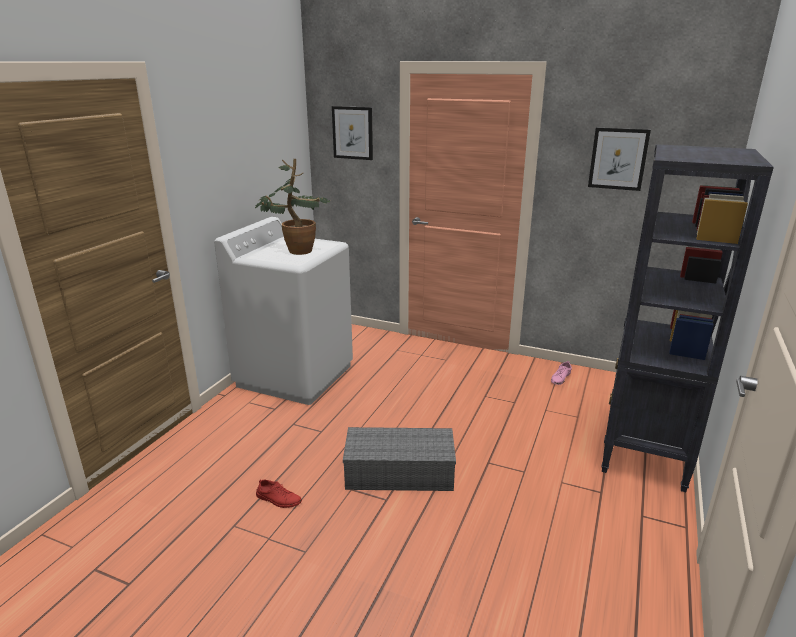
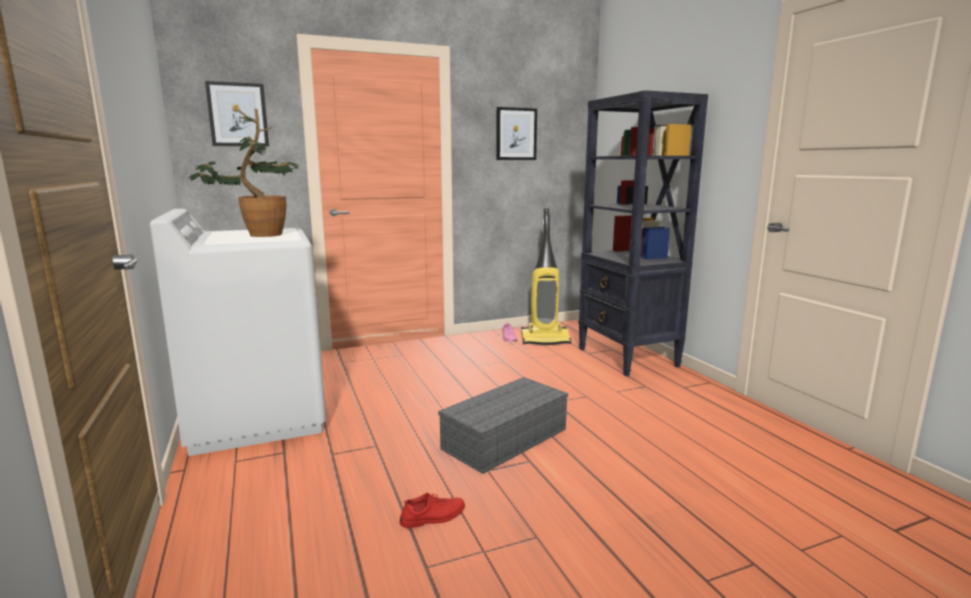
camera: 45 degrees left, 10 degrees down
none -> vacuum cleaner [521,208,571,345]

